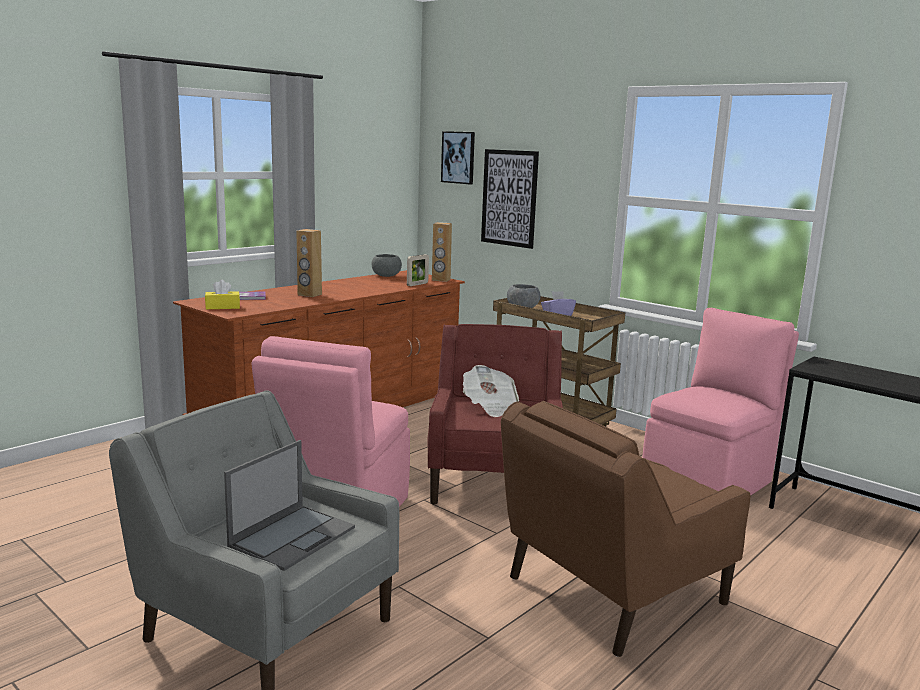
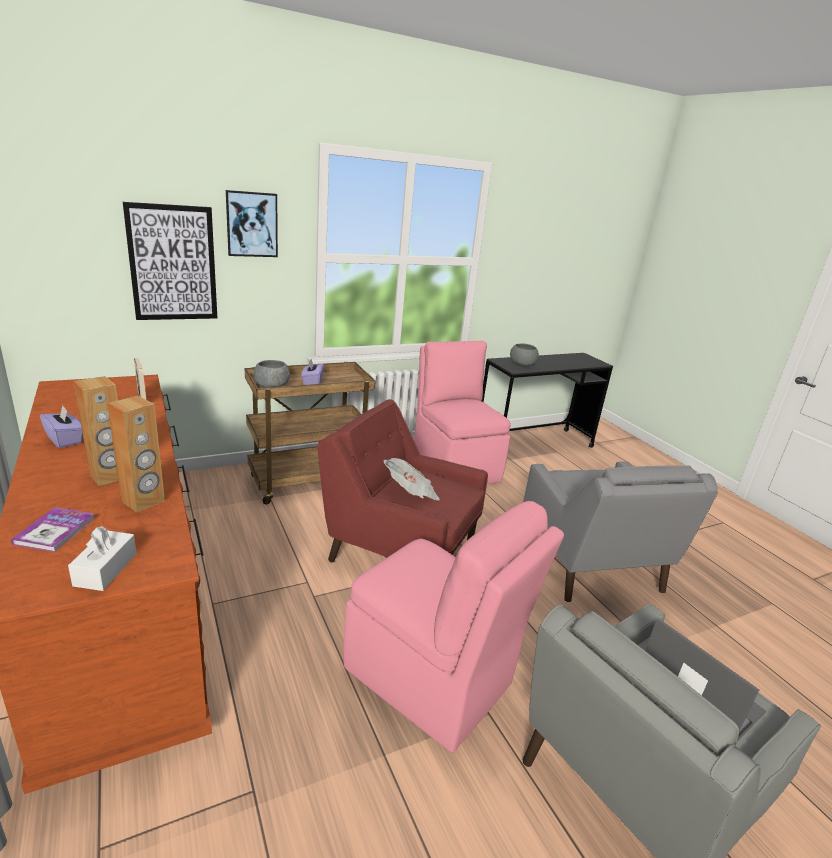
camera: 70 degrees left, 10 degrees up
yellow tissue box [205,280,240,309] -> white tissue box [68,526,137,591]
grey bowl [372,254,402,277] -> grey bowl moved to [510,344,539,366]
brown speaker [432,222,452,282] -> brown speaker moved to [107,396,165,513]
picture [441,131,475,184] -> picture moved to [226,190,278,257]
brown armchair [501,401,751,657] -> grey armchair [523,461,718,602]
none -> purple tissue box [40,405,83,448]

